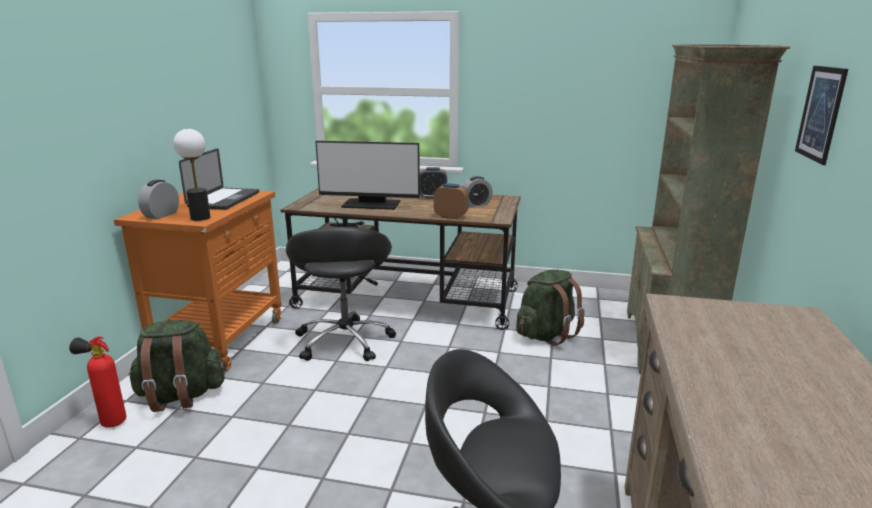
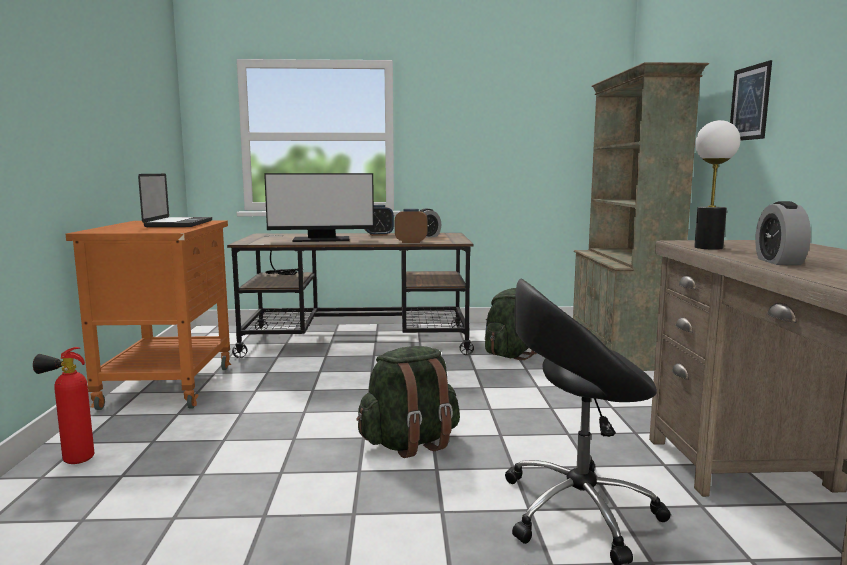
camera: 15 degrees left, 10 degrees down
green backpack [128,320,225,412] -> green backpack moved to [356,346,460,458]
alarm clock [138,180,179,219] -> alarm clock moved to [755,201,811,265]
table lamp [173,129,211,221] -> table lamp moved to [694,120,740,250]
black office chair [286,227,396,361] -> none

